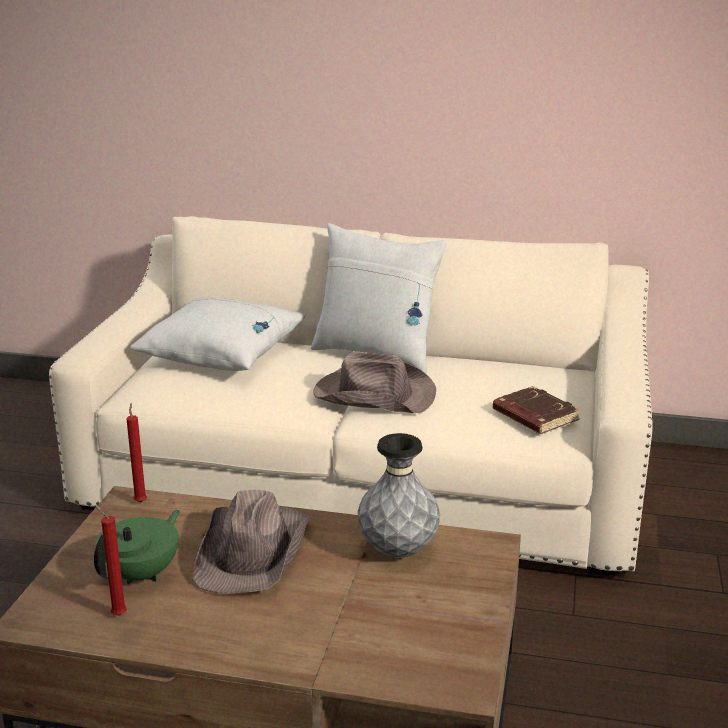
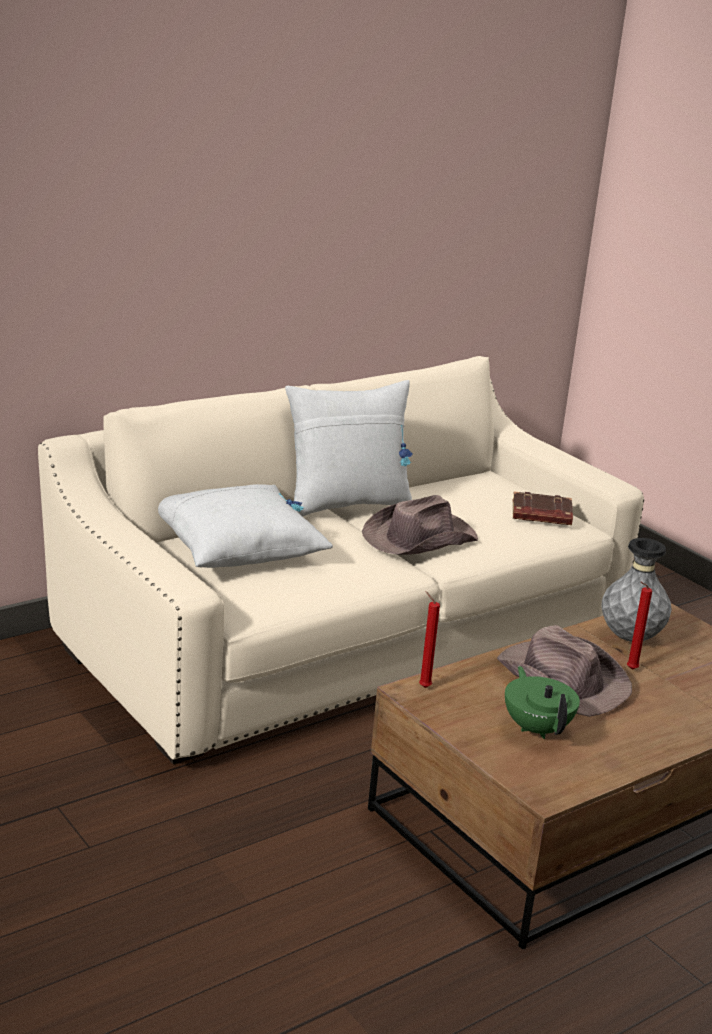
camera: 50 degrees left, 0 degrees up
red candle [95,505,127,616] -> red candle moved to [627,582,652,670]

